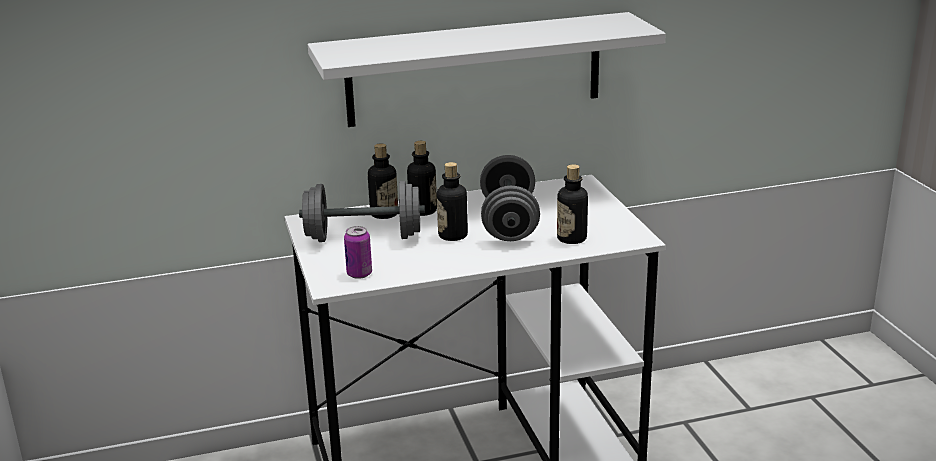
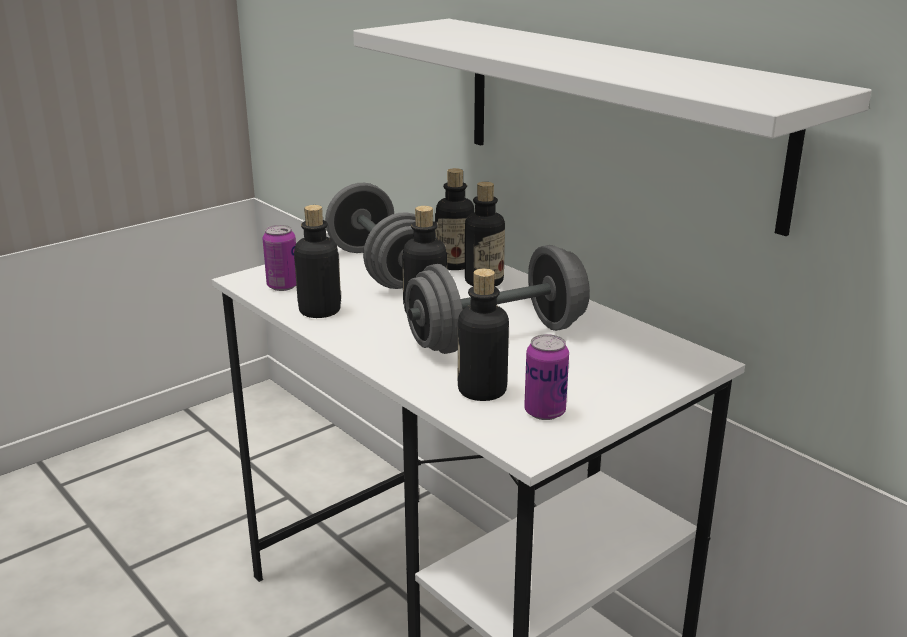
camera: 65 degrees right, 0 degrees up
none -> bottle [294,205,341,318]
none -> can [524,334,569,420]

